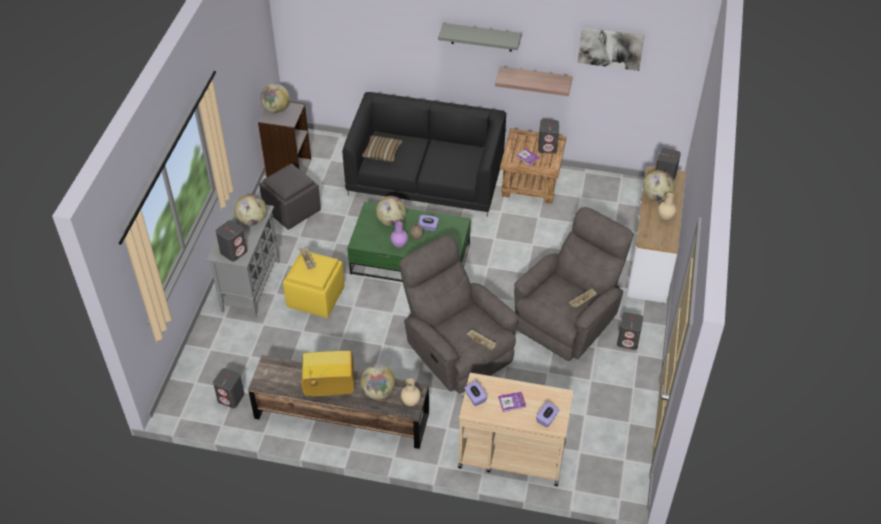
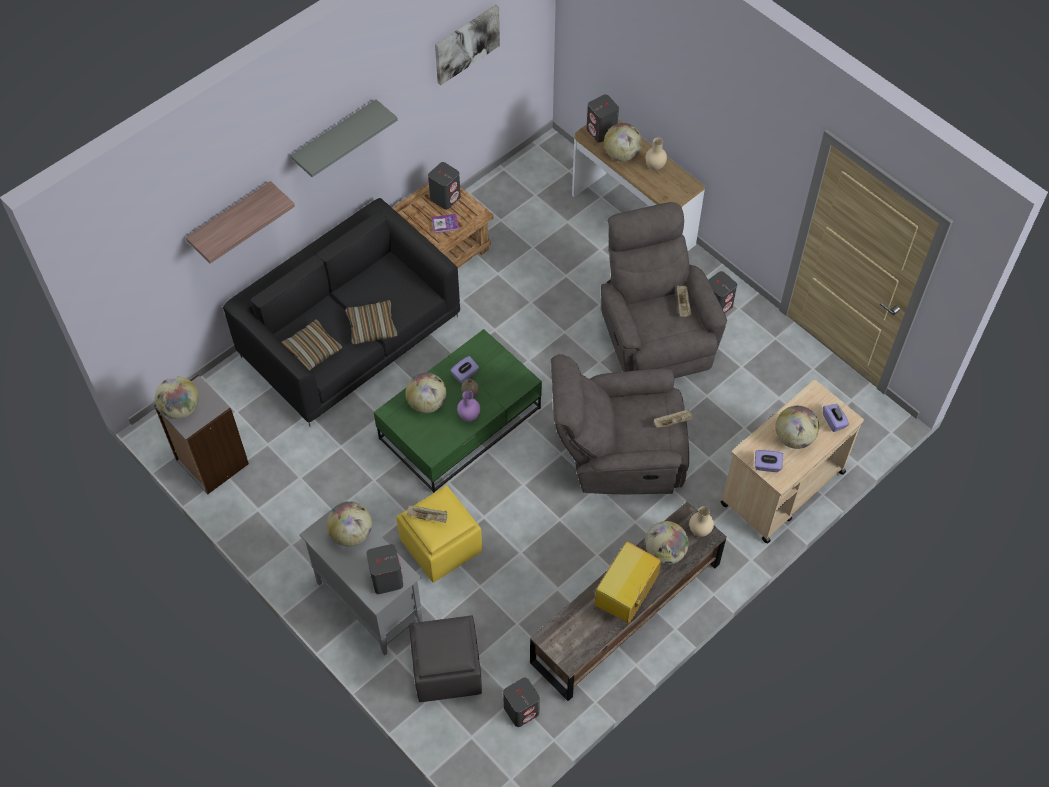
camera: 55 degrees left, 10 degrees up
grey ottoman [259,163,321,230] -> grey ottoman moved to [409,615,482,702]
shelf [495,66,573,96] -> shelf moved to [186,181,295,264]
book [498,392,526,412] -> globe [775,406,819,449]
none -> pillow [345,300,398,345]

